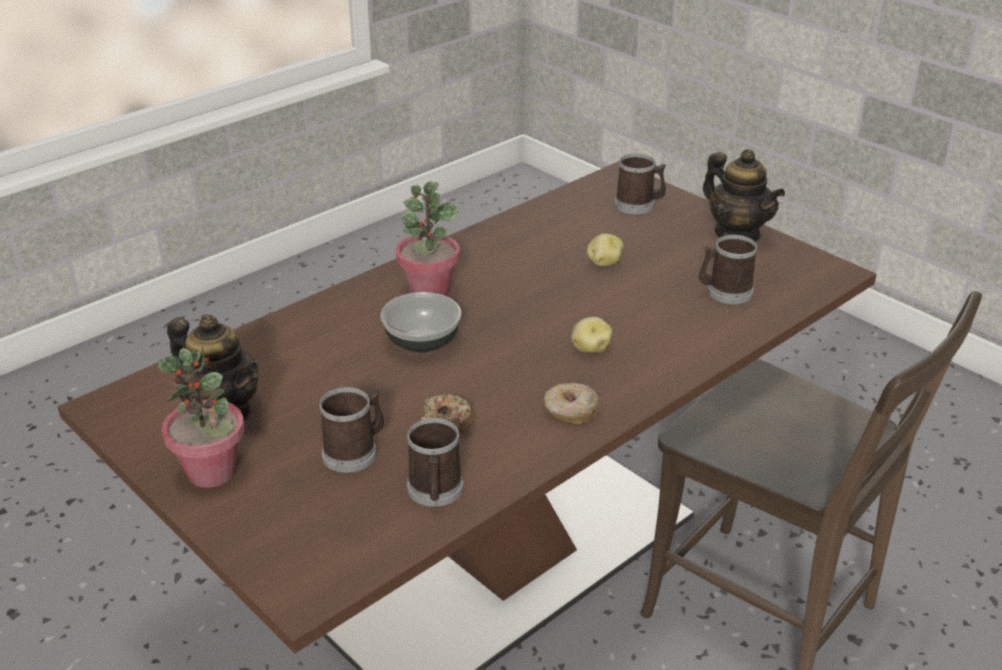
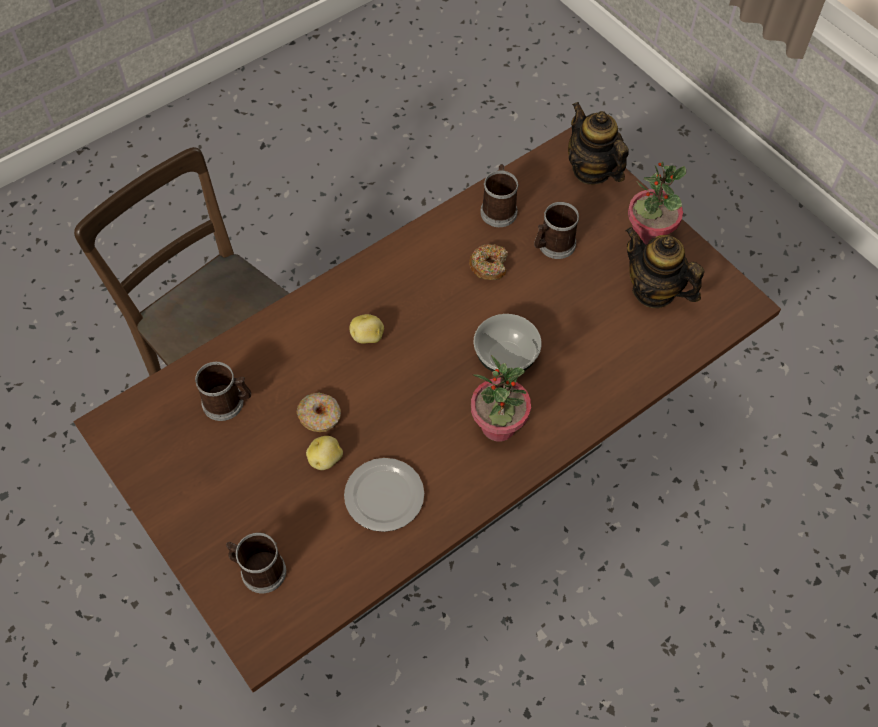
camera: 175 degrees left, 25 degrees up
donut [544,383,600,424] -> donut moved to [297,393,341,432]
teapot [703,149,785,242] -> teapot moved to [568,102,629,185]
none -> plate [344,458,424,532]

